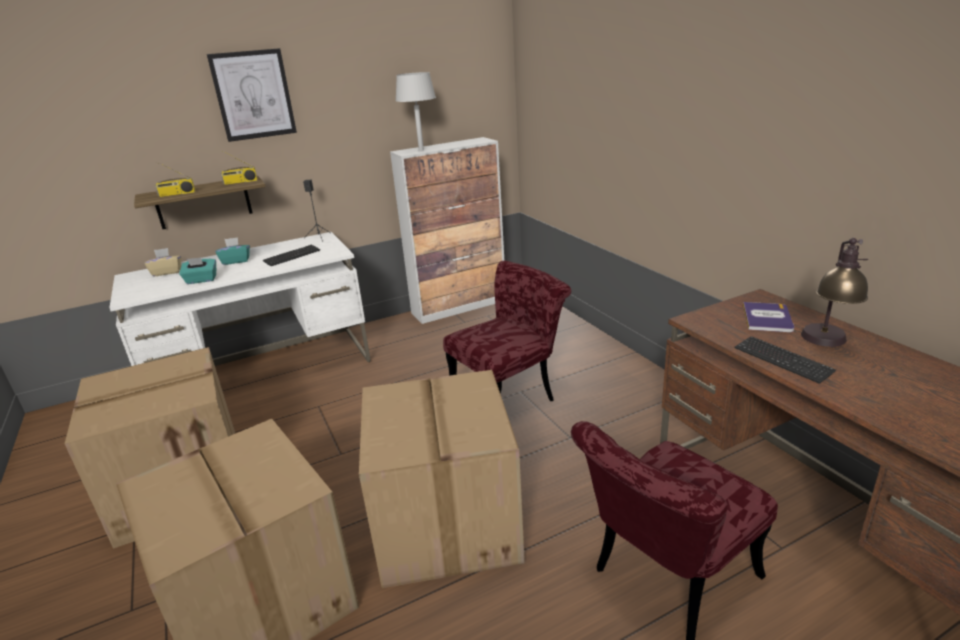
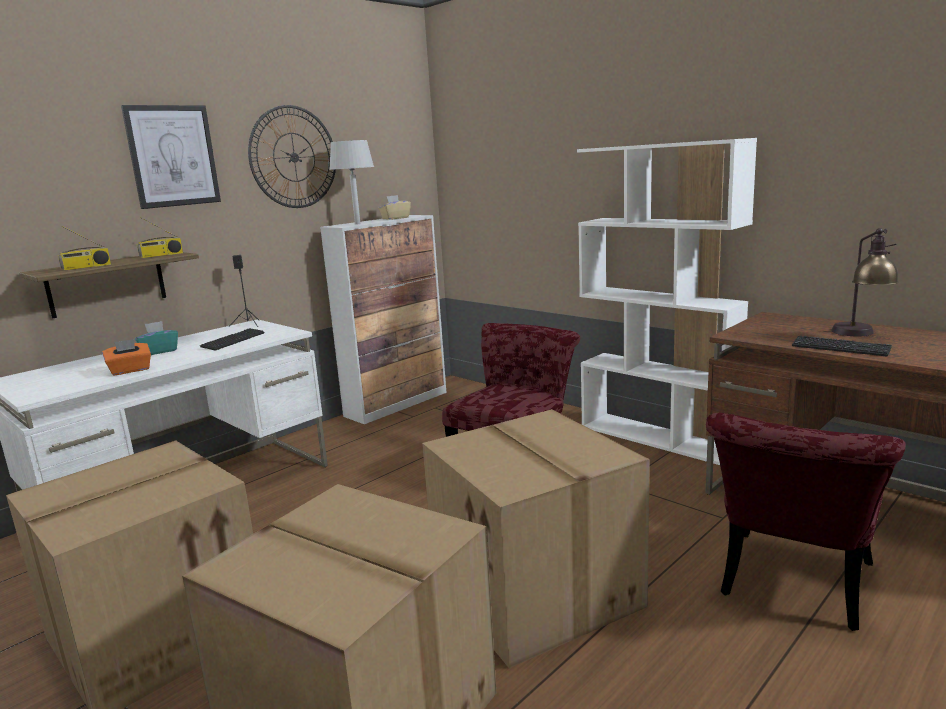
camera: 20 degrees left, 10 degrees down
beige tissue box [144,248,181,277] -> beige tissue box moved to [378,195,411,220]
turquoise tissue box [179,257,216,284] -> orange tissue box [102,339,151,376]
book [743,302,794,332] -> none
none -> wall clock [248,105,336,208]
none -> white bookcase [577,138,757,465]

